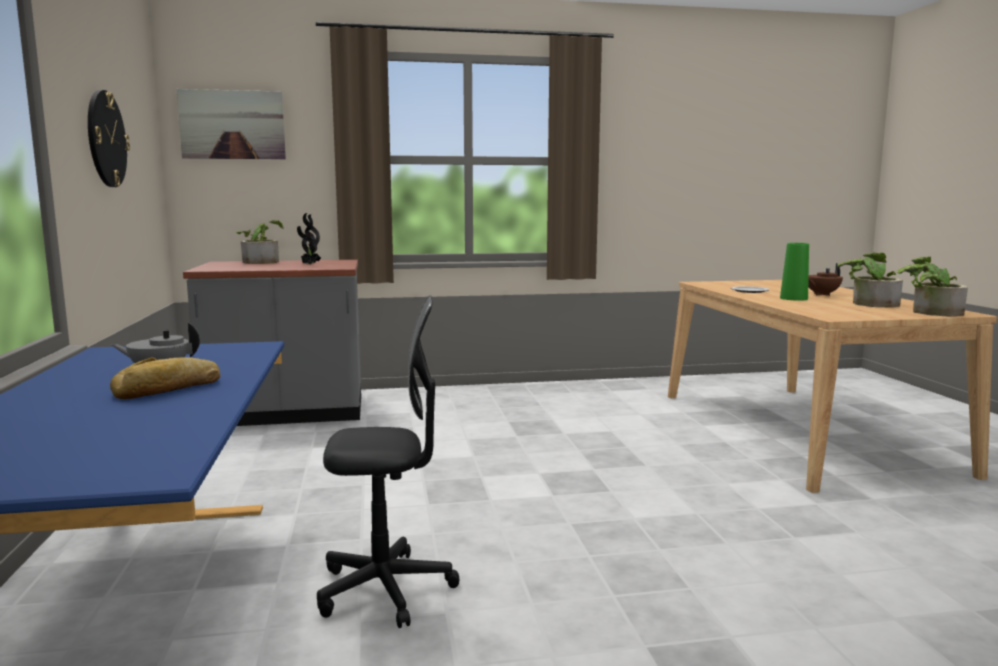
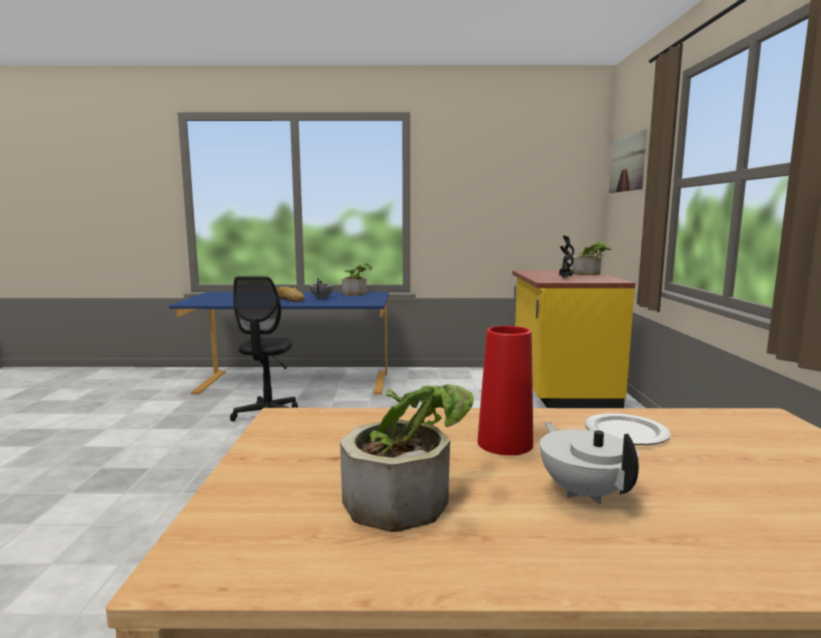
camera: 100 degrees right, 0 degrees up
wall clock [88,90,130,187] -> none
grey counter [183,260,361,426] -> yellow counter [512,270,635,408]
green vase [780,243,809,301] -> red vase [478,326,533,455]
brown teapot [808,263,843,296] -> white teapot [540,422,639,504]
potted plant [897,257,968,317] -> potted plant moved to [342,263,372,296]

